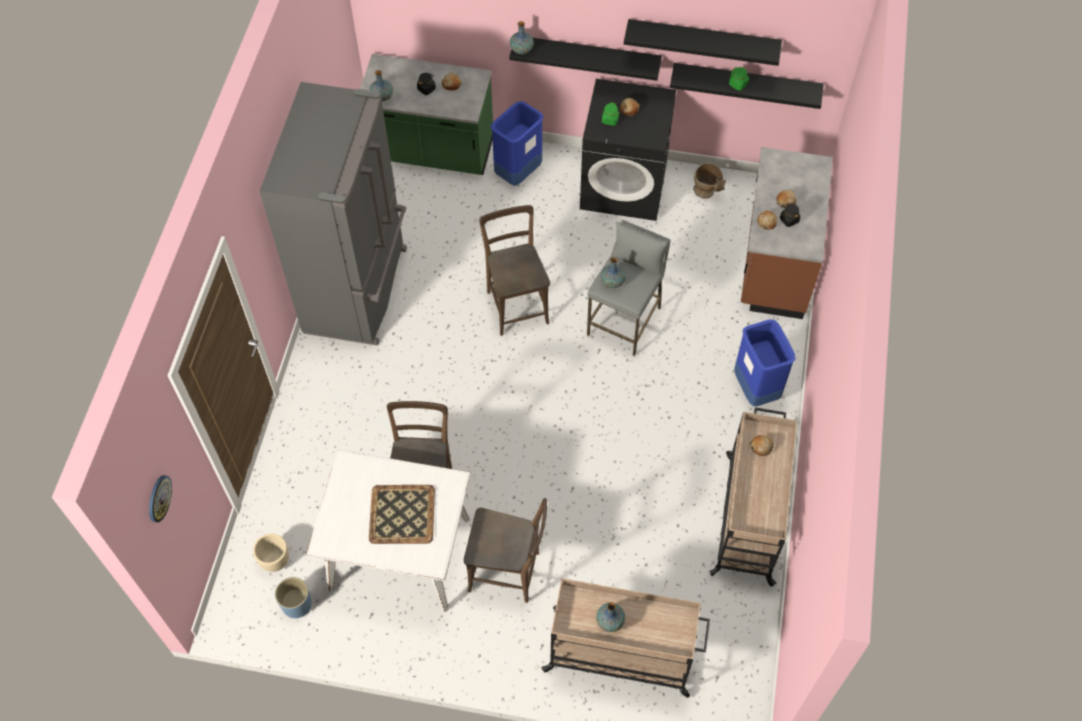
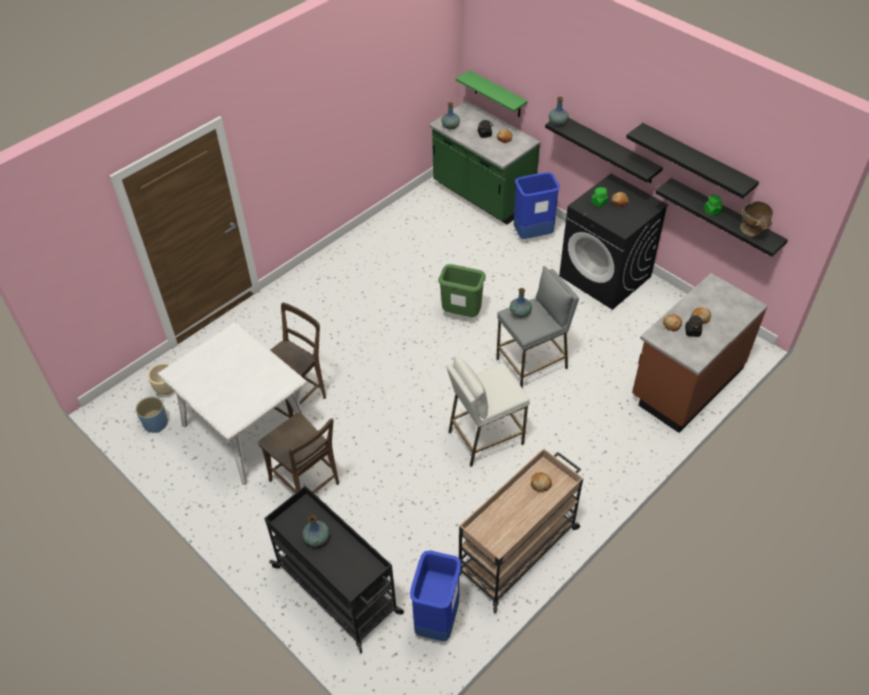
camera: 35 degrees right, 10 degrees down
wall clock [149,475,172,523] -> none
grey fridge [260,82,407,346] -> none
tray [369,485,435,544] -> none
brown chair [479,205,550,336] -> green trash can [438,264,486,317]
beige cart [541,578,710,698] -> black cart [264,486,404,653]
beige vase [693,163,726,198] -> beige vase moved to [740,201,773,237]
blue trash can [734,319,795,406] -> blue trash can moved to [410,550,461,641]
none -> white stool [447,356,530,467]
none -> green shelf [456,70,528,117]

